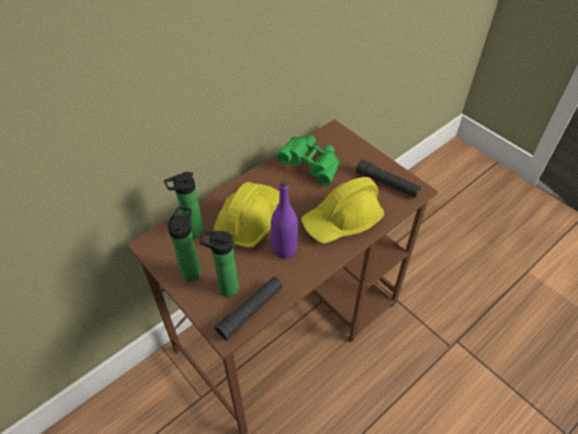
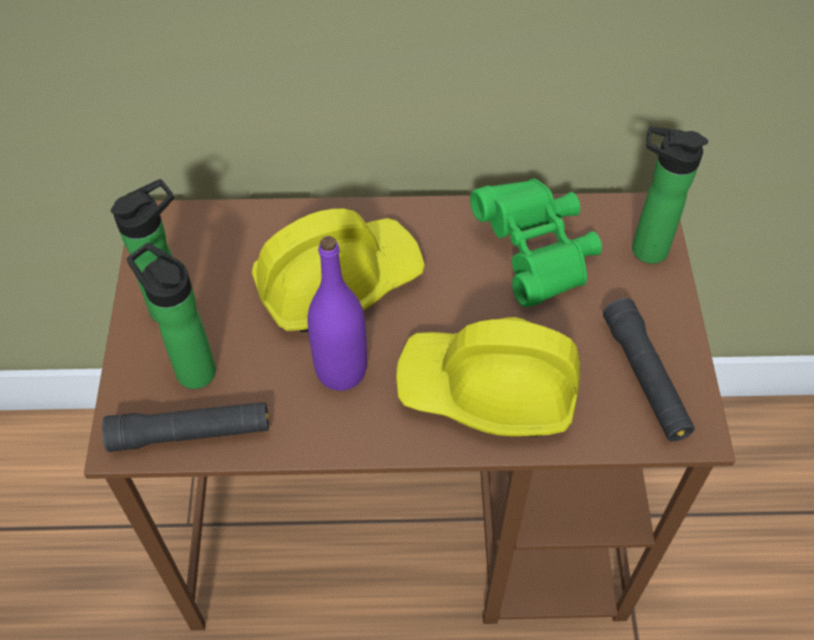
camera: 40 degrees right, 5 degrees up
bottle [164,172,204,239] -> bottle moved to [632,127,708,264]

